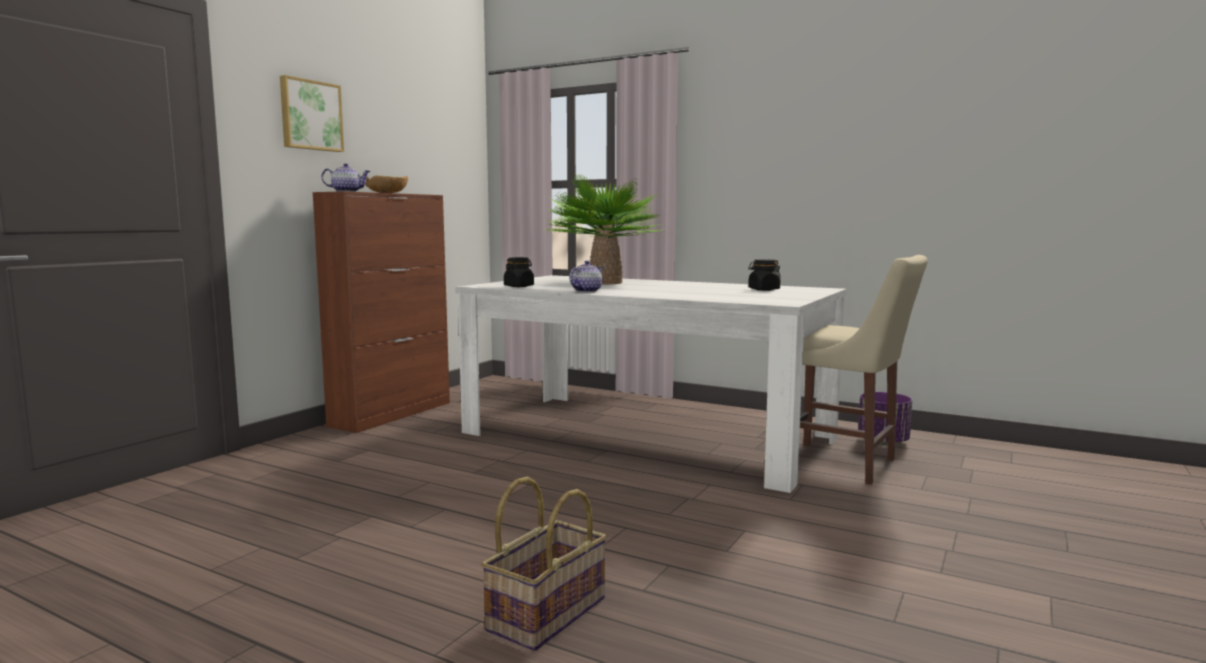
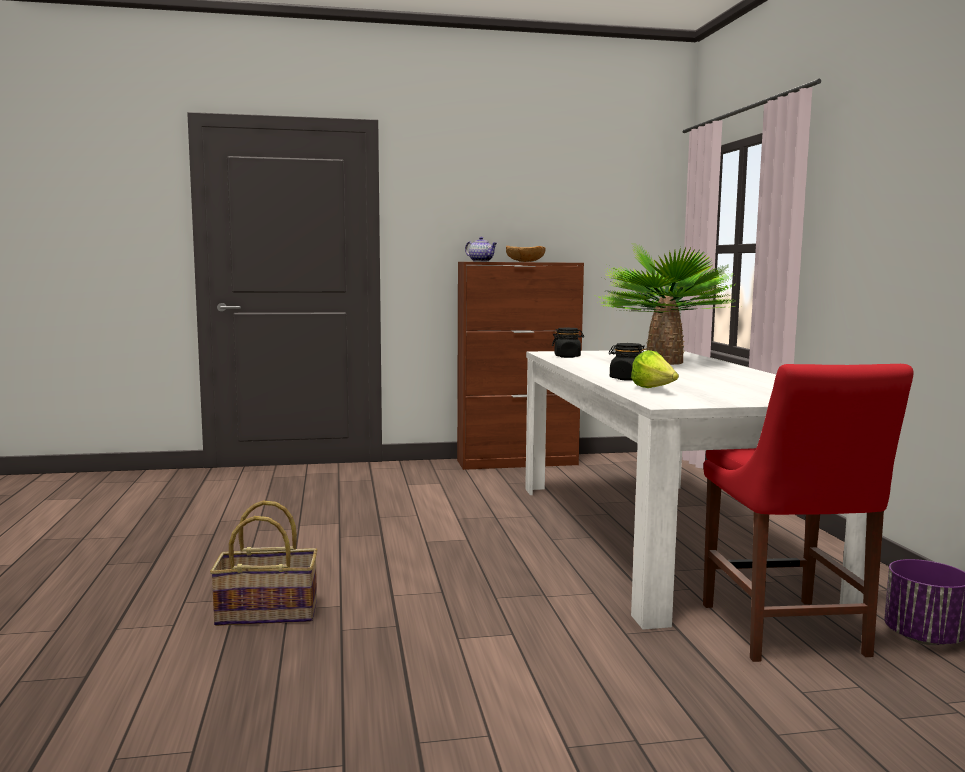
camera: 50 degrees right, 0 degrees up
picture [280,75,344,152] -> none
teapot [569,261,603,292] -> none
black jar [748,259,781,291] -> black jar moved to [609,343,646,381]
beige chair [800,255,928,485] -> red chair [703,364,913,662]
none -> lettuce [631,350,679,388]

